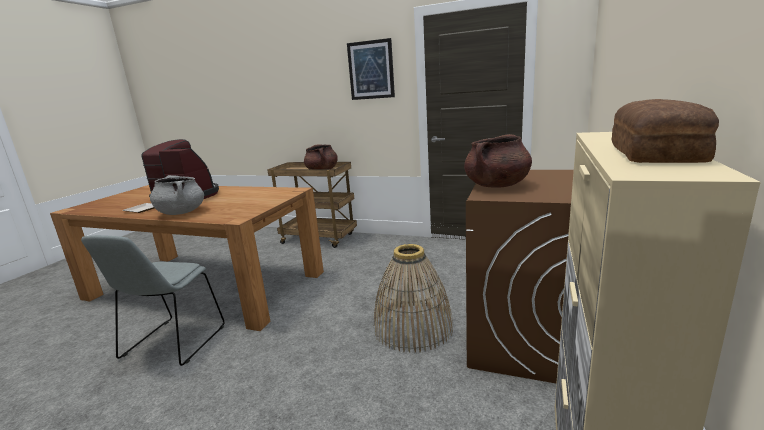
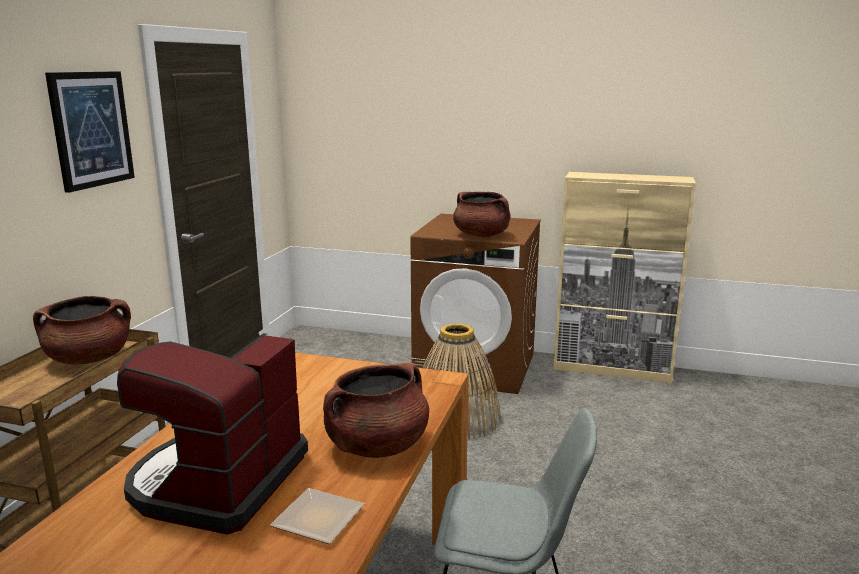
camera: 95 degrees left, 0 degrees up
grey cooking pot [150,175,204,215] -> brown cooking pot [323,363,429,458]
bread [612,99,719,163] -> none

